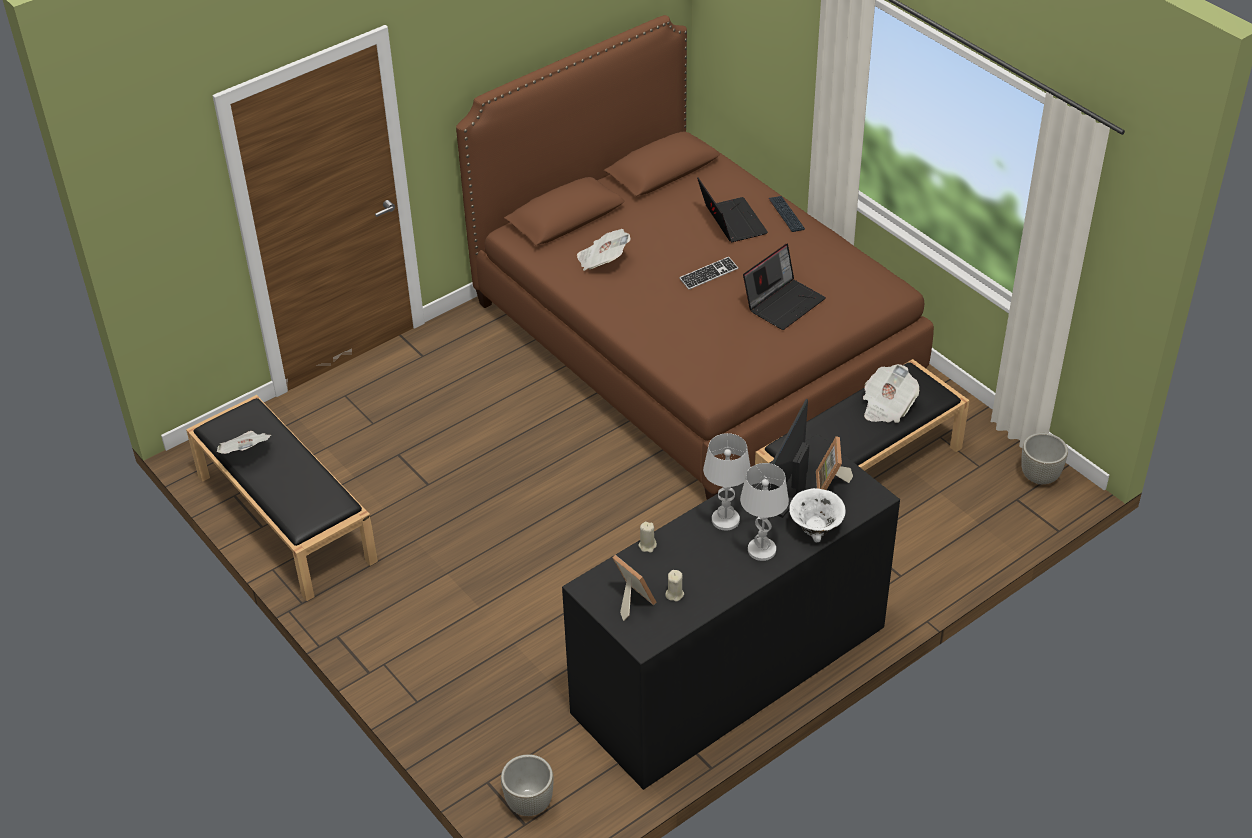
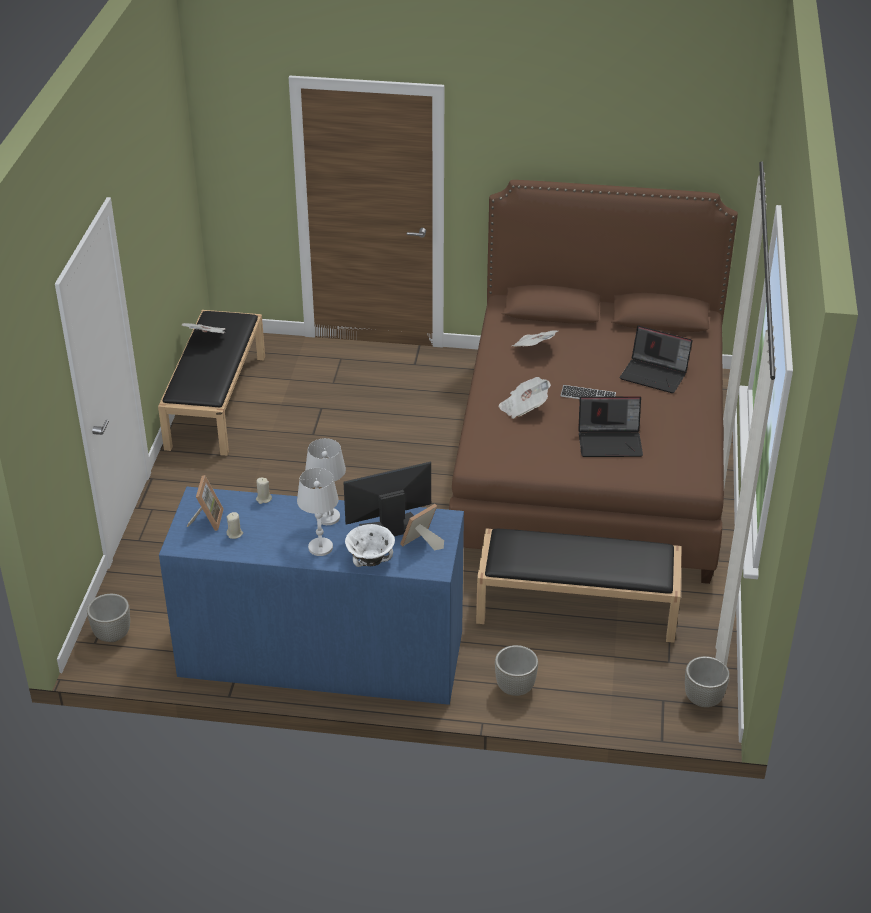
camera: 45 degrees right, 5 degrees down
black dresser [562,434,900,790] -> blue dresser [159,487,464,705]
laptop [697,177,768,242] -> laptop turned 90 degrees clockwise [619,326,693,393]
keyboard [769,196,805,232] -> none
newspaper [863,364,920,423] -> newspaper moved to [499,377,551,419]
none -> grey planter [495,645,538,696]

